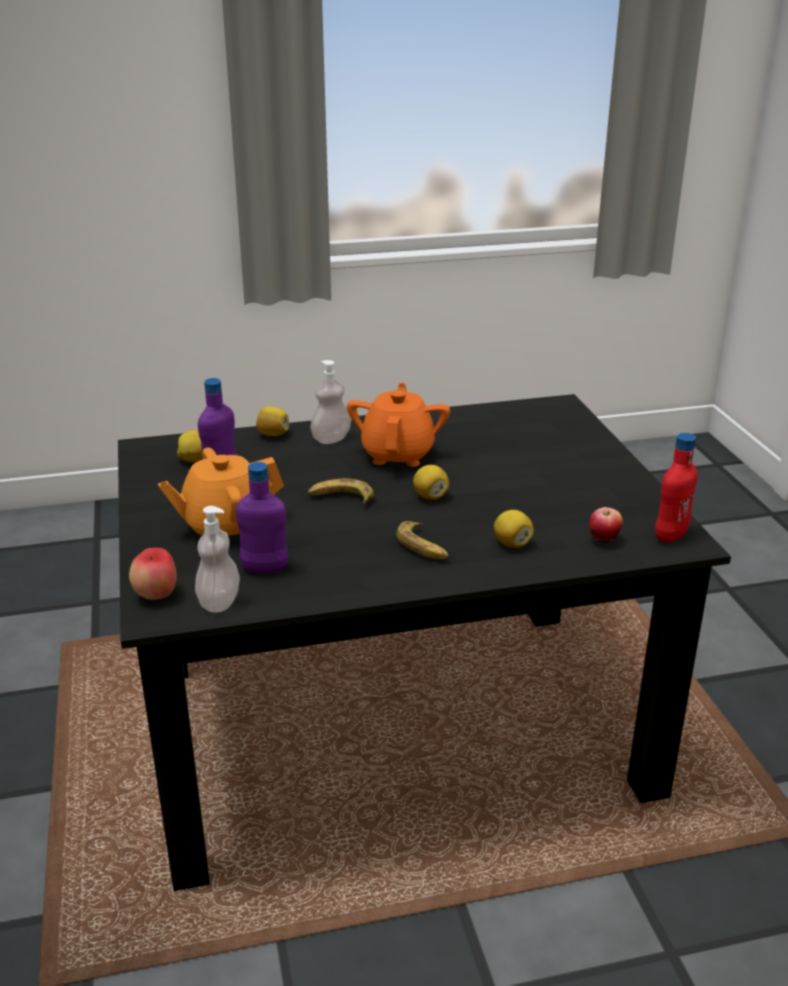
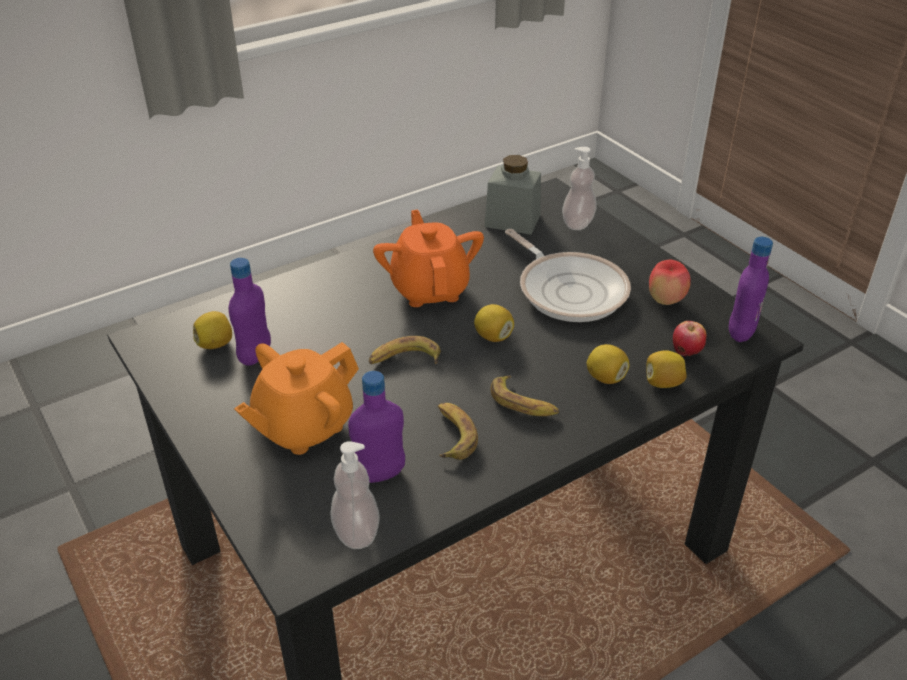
camera: 20 degrees left, 10 degrees up
apple [129,548,177,600] -> apple moved to [649,260,691,305]
lemon [256,406,289,436] -> lemon moved to [646,350,687,388]
soap dispenser [310,360,352,444] -> soap dispenser moved to [562,147,597,230]
red bottle [655,433,698,543] -> purple bottle [729,237,773,342]
none -> banana [438,403,478,460]
none -> grey jar [485,155,541,235]
none -> frying pan [505,229,631,322]

